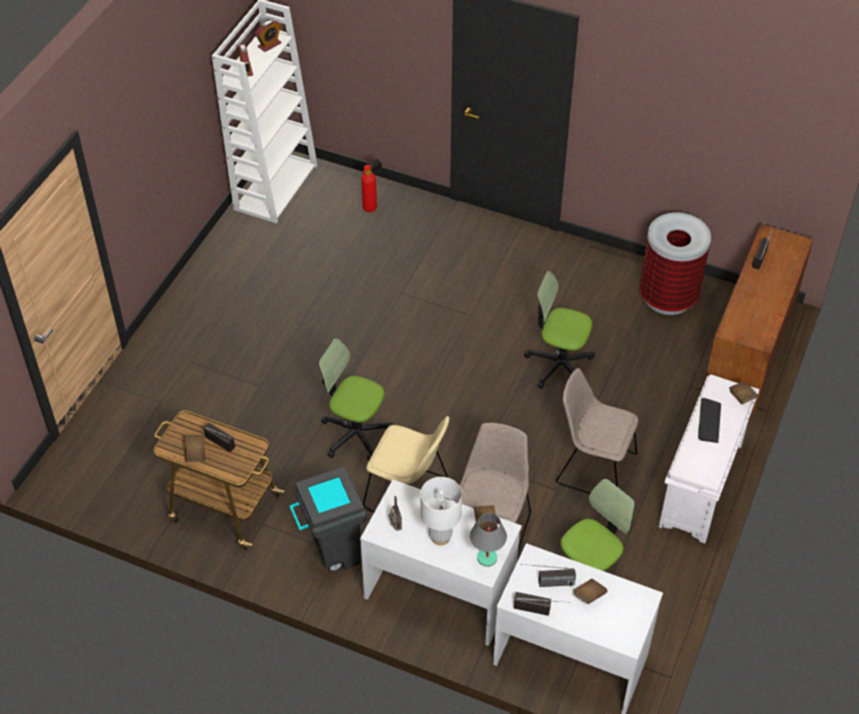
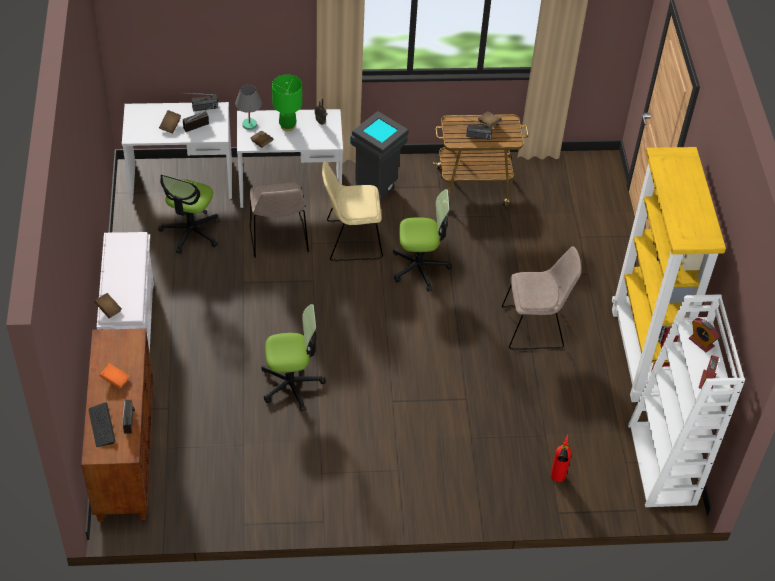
camera: 150 degrees right, 0 degrees up
white table lamp [420,477,462,545] -> green table lamp [272,74,302,131]
beige chair [556,368,638,494] -> beige chair moved to [502,246,581,351]
trash can [639,212,711,315] -> none
keyboard [698,398,721,443] -> keyboard moved to [88,402,115,447]
none -> orange book [100,363,129,389]
none -> yellow bookcase [612,147,726,402]

